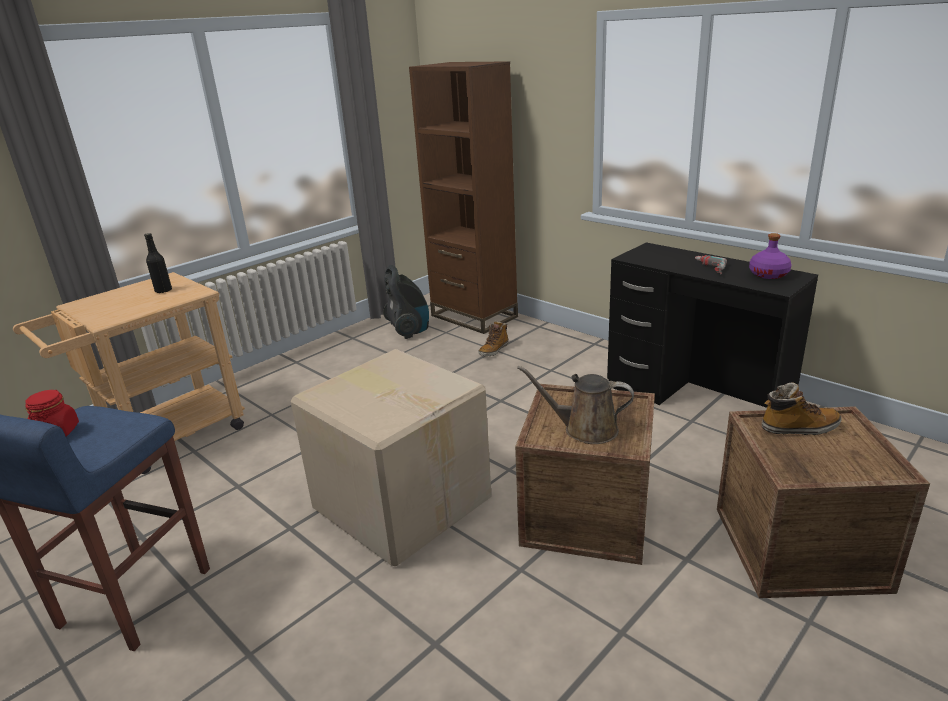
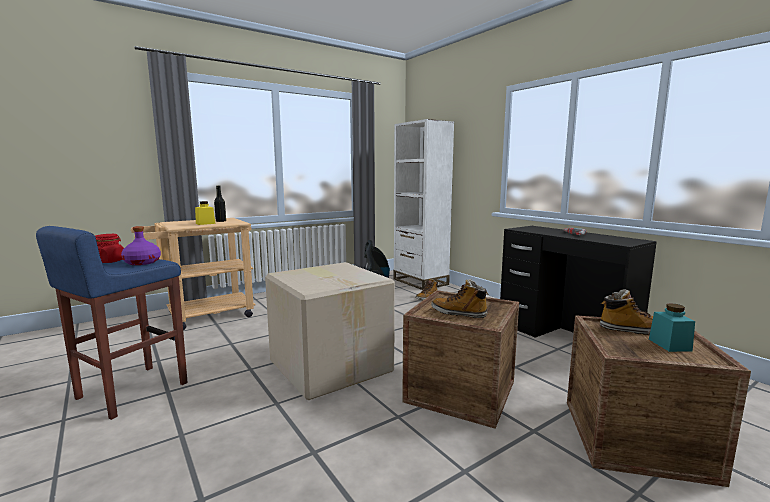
camera: 10 degrees right, 15 degrees down
brown bookcase [409,61,518,334] -> white bookcase [393,119,454,290]
brown watering can [517,366,634,444] -> boot [431,279,489,318]
purple bottle [749,233,791,279] -> purple bottle moved to [121,226,161,265]
none -> yellow jar [195,201,215,225]
none -> turquoise jar [649,303,695,352]

